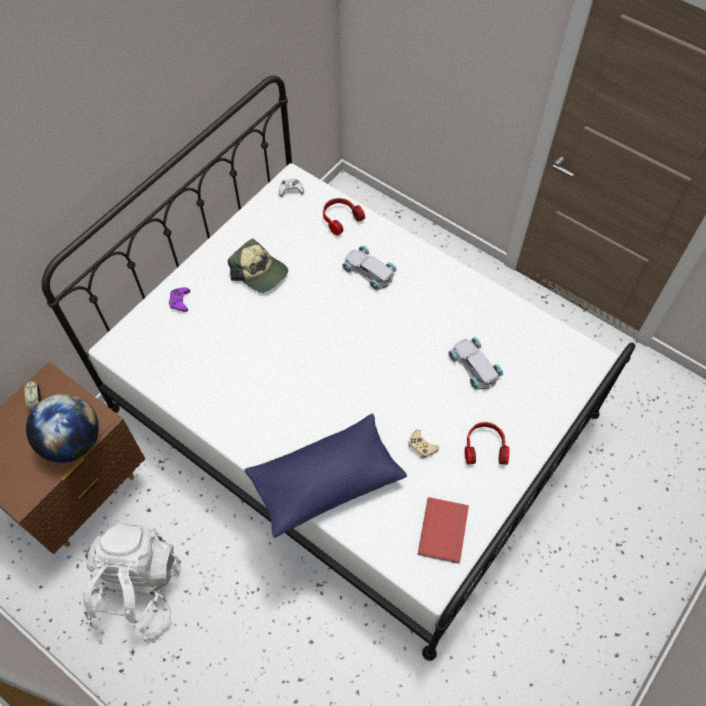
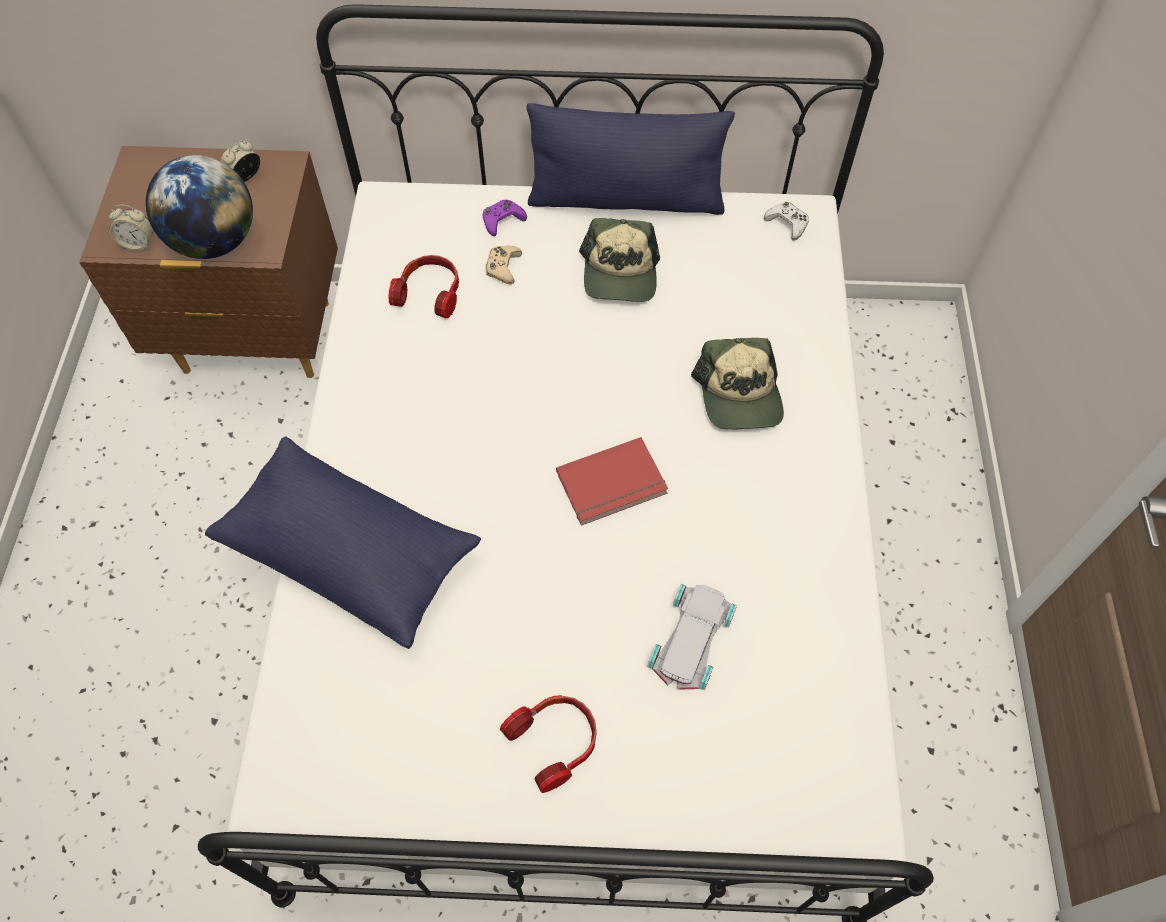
camera: 55 degrees right, 0 degrees up
white backpack [83,523,181,640] -> none
headphones [323,198,365,235] -> headphones moved to [388,255,459,318]
white toy car [342,245,397,290] -> cap [691,338,784,430]
beige game controller [408,430,439,458] -> beige game controller moved to [485,246,522,284]
red book [418,497,469,564] -> red book moved to [556,437,668,526]
none -> alarm clock [109,205,153,251]
none -> blue pillow [527,103,735,215]

